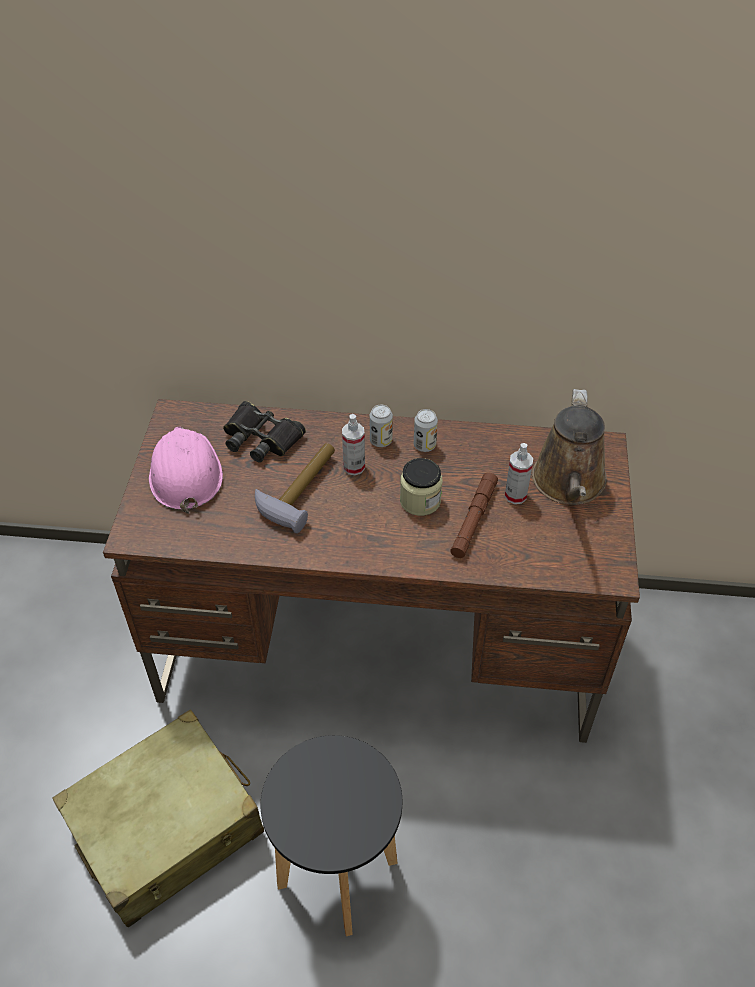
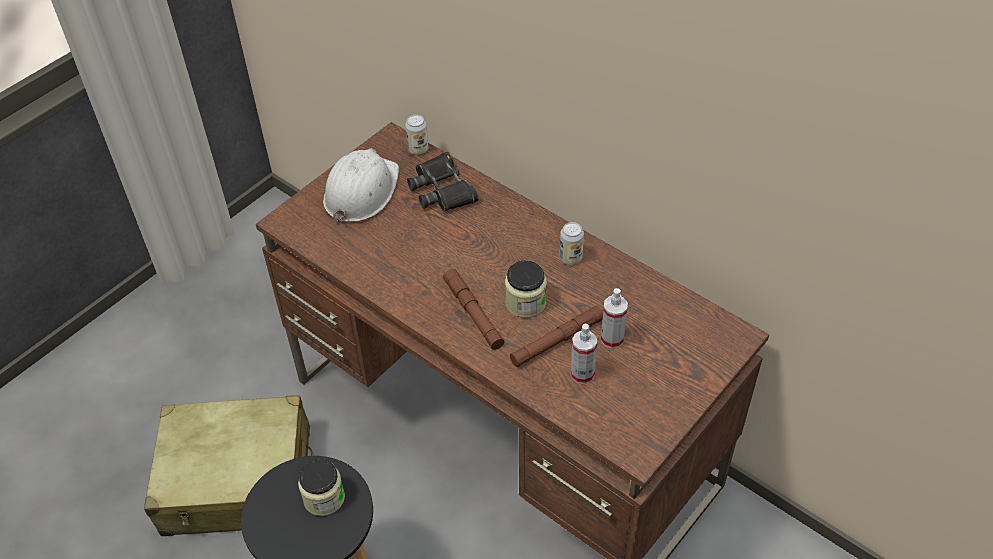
camera: 35 degrees right, 0 degrees up
pink hard hat [149,427,223,514] -> white hard hat [323,149,399,224]
hammer [255,443,335,533] -> none
spray bottle [342,414,365,475] -> spray bottle moved to [571,324,597,384]
can [370,405,393,447] -> can moved to [405,115,428,155]
brown watering can [532,389,607,505] -> none
none -> jar [298,459,345,516]
none -> brown flashlight [443,269,504,350]

